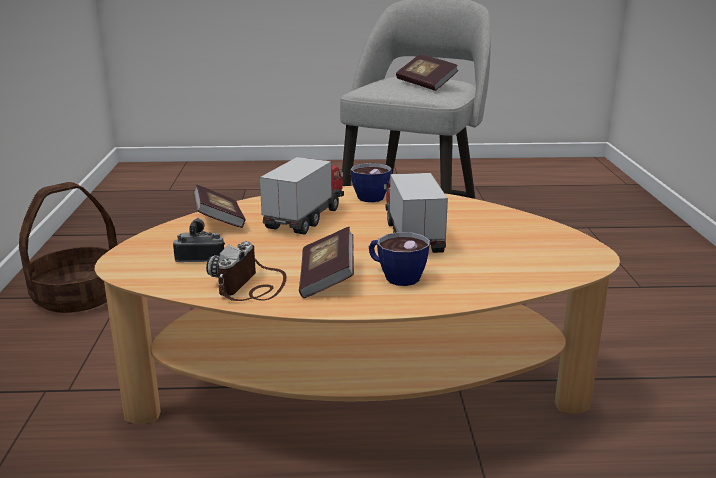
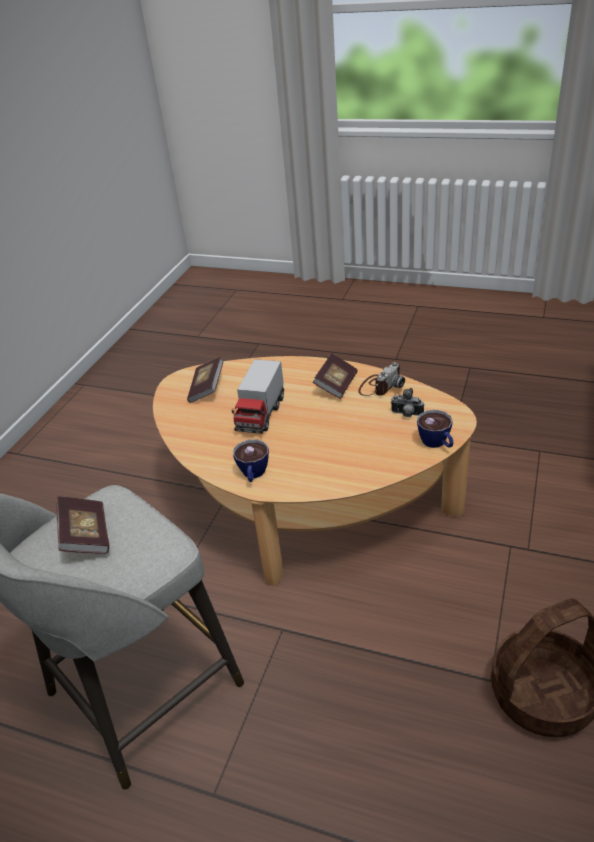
camera: 155 degrees left, 15 degrees up
book [193,184,246,228] -> book moved to [187,357,224,403]
toy truck [260,157,344,234] -> none
cup [369,232,430,286] -> cup moved to [417,410,454,448]

